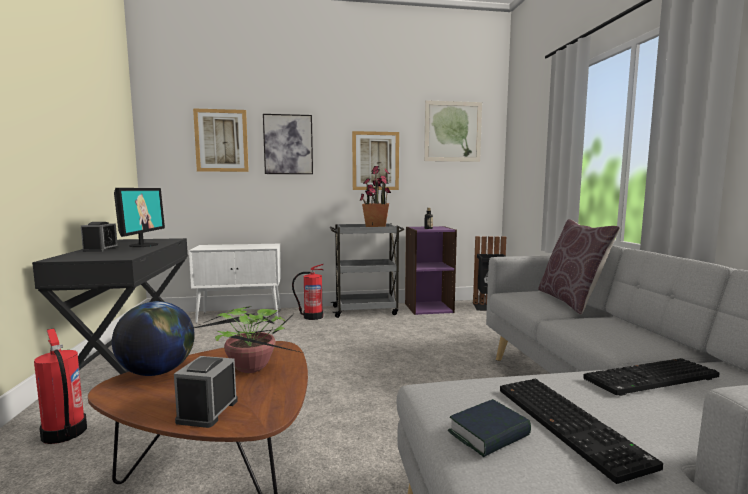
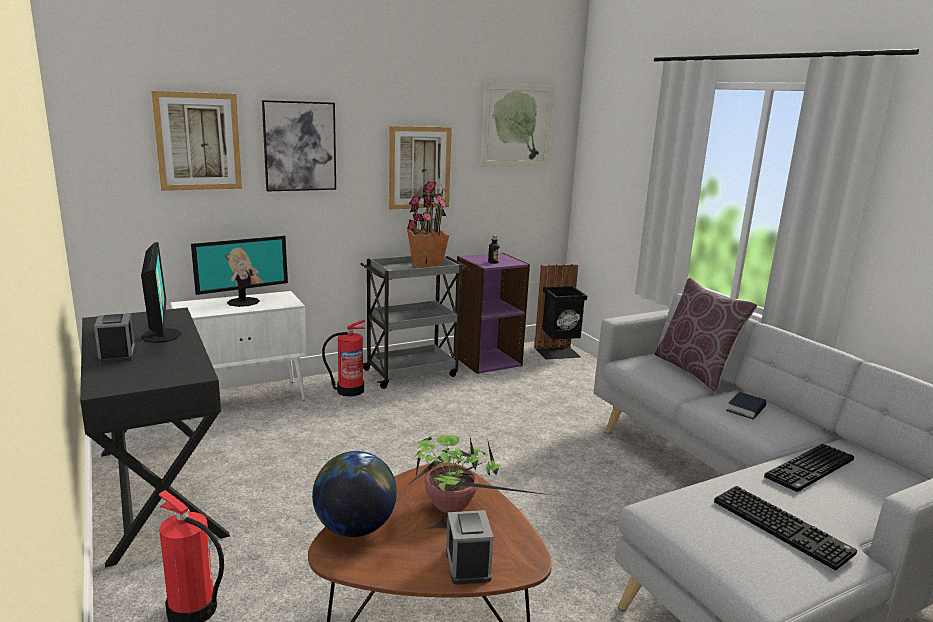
camera: 20 degrees left, 10 degrees up
book [448,399,531,457] -> book moved to [726,392,766,420]
none -> monitor [191,236,288,307]

